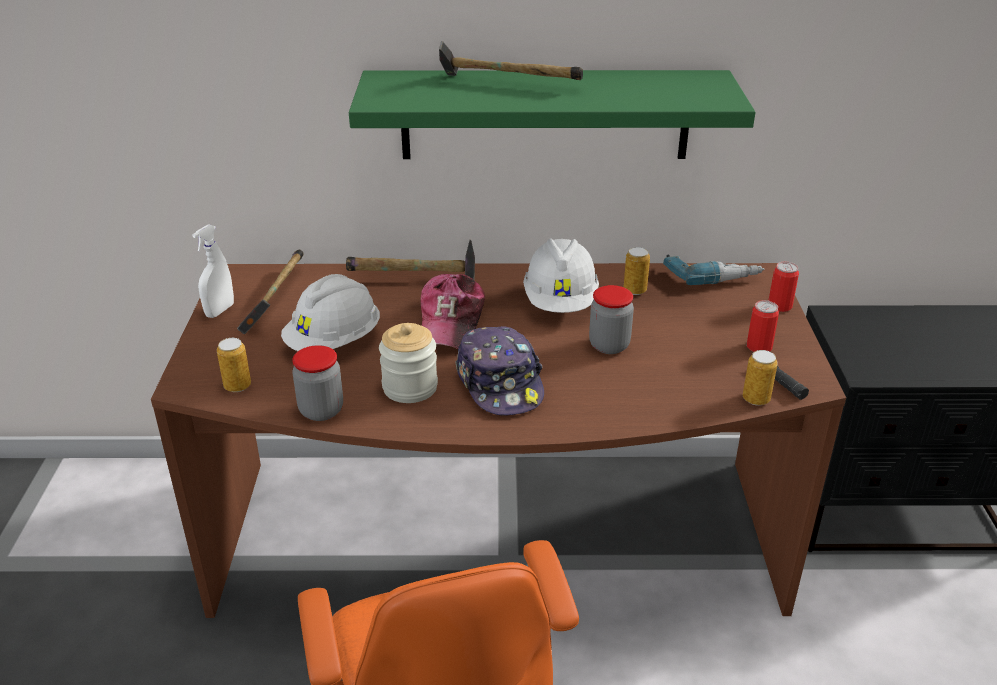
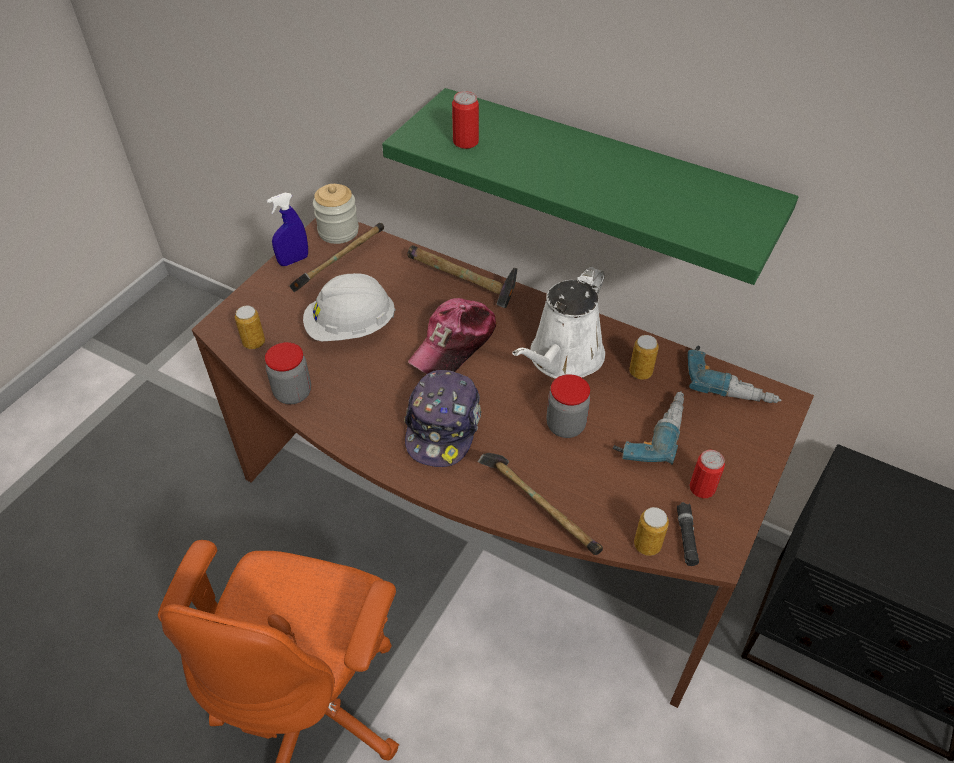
camera: 30 degrees right, 15 degrees up
white spray bottle [192,224,234,318] -> blue spray bottle [267,193,308,266]
jar [379,323,438,403] -> jar moved to [313,184,359,244]
hammer [439,41,583,80] -> hammer moved to [477,453,603,555]
white hard hat [523,238,599,313] -> white watering can [512,267,605,379]
can [768,262,799,312] -> can moved to [452,91,479,149]
none -> power drill [613,391,684,464]

